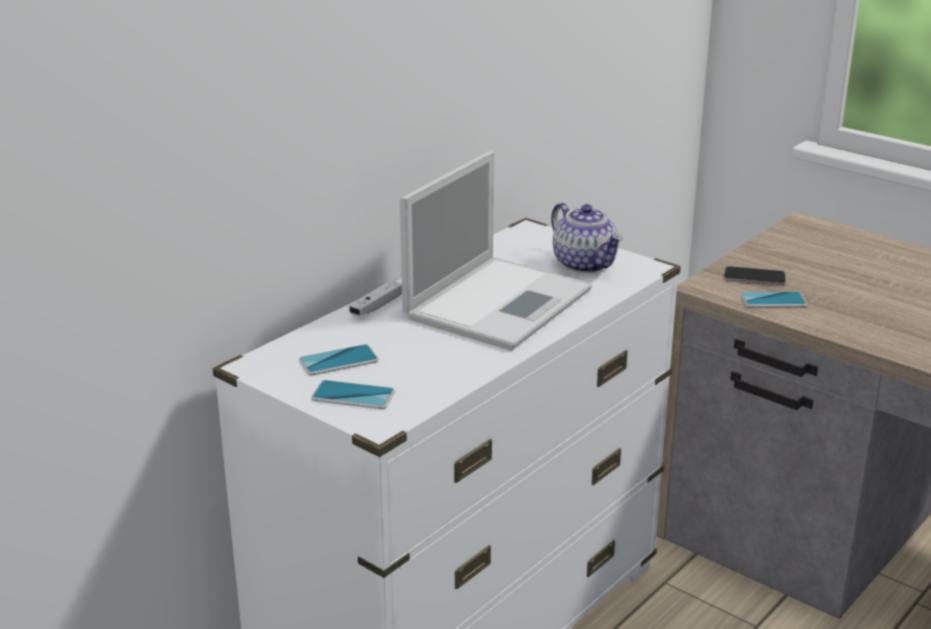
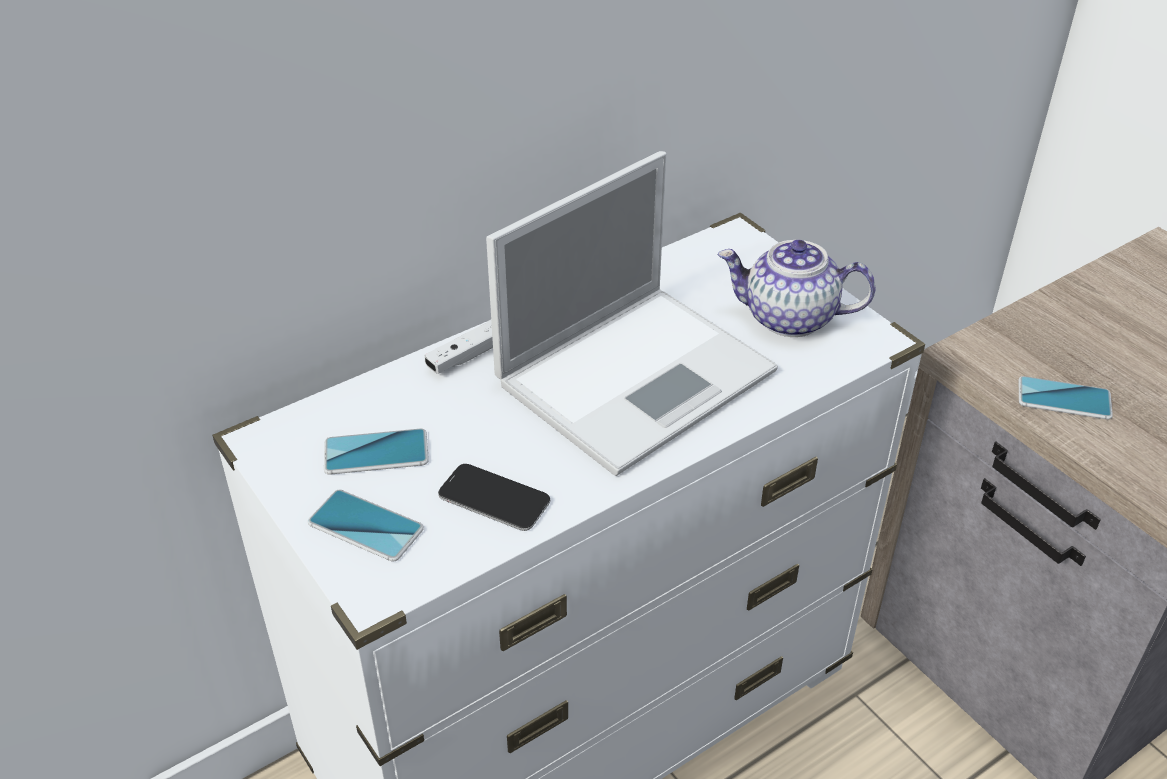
camera: 15 degrees right, 15 degrees up
teapot [551,203,623,273] -> teapot turned 120 degrees clockwise [718,240,876,337]
phone [725,267,786,285] -> phone moved to [438,464,550,531]

